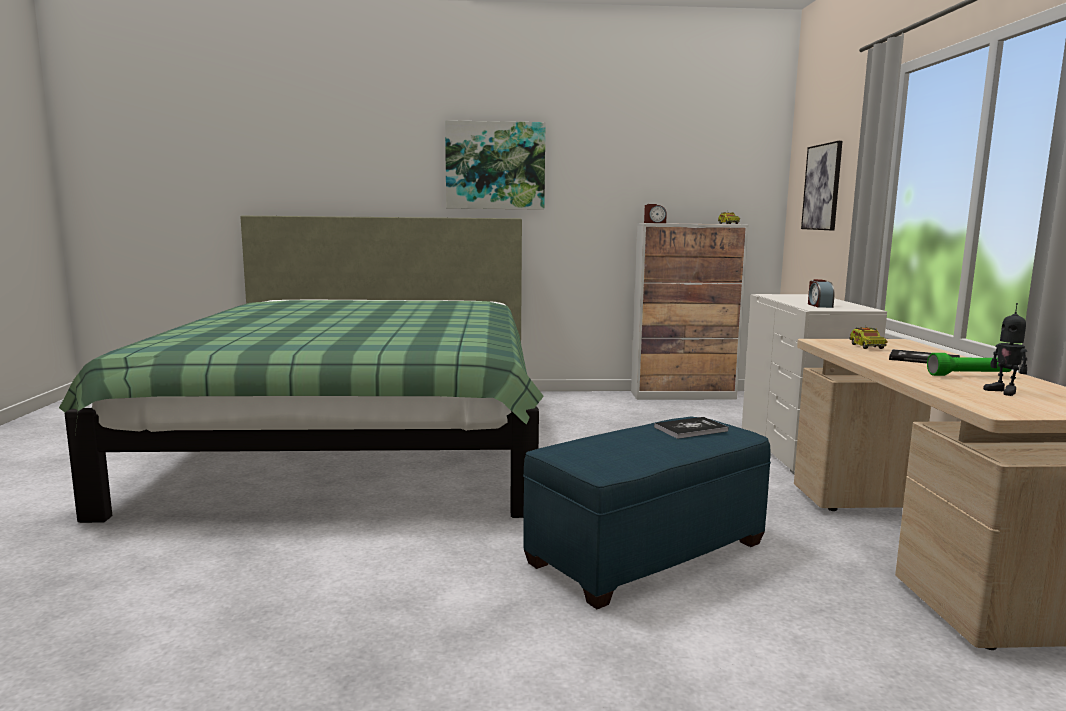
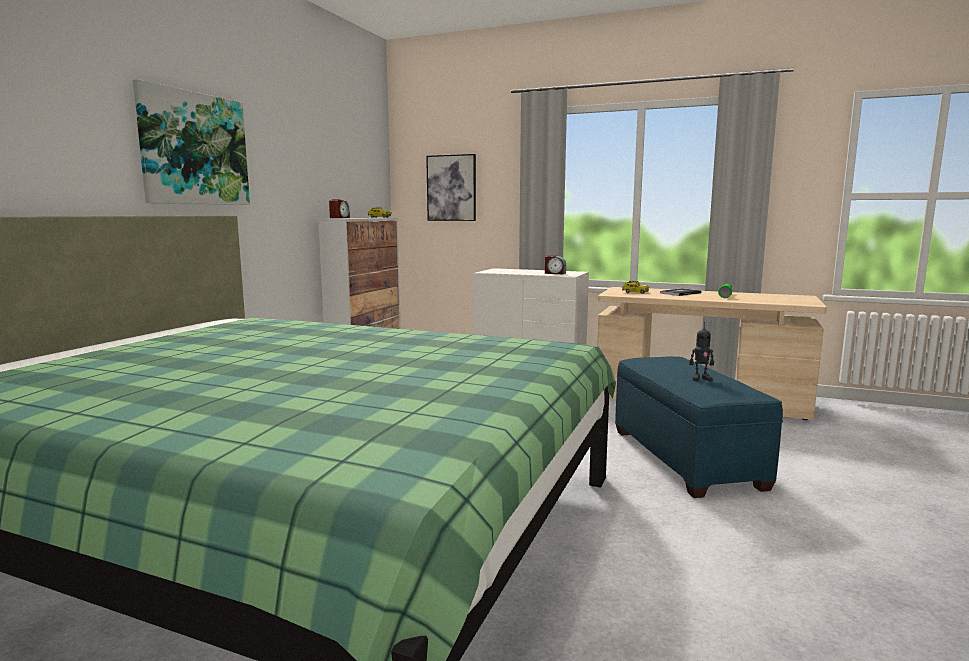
camera: 65 degrees left, 0 degrees up
book [654,417,729,439] -> none
toy robot [983,303,1027,396] -> toy robot moved to [689,322,714,381]

